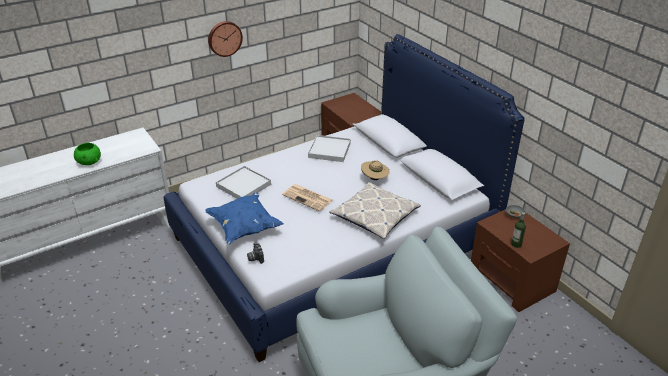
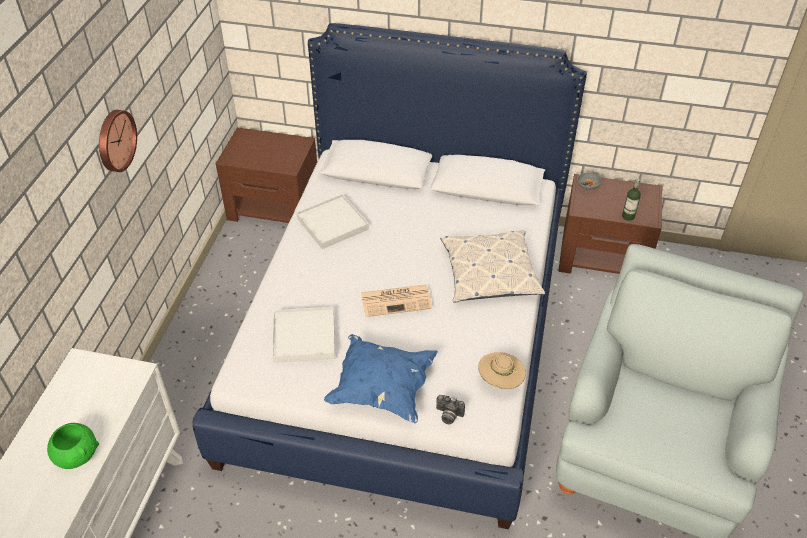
camera: 45 degrees left, 10 degrees up
beige hat [361,160,390,180] -> beige hat moved to [478,352,526,389]

